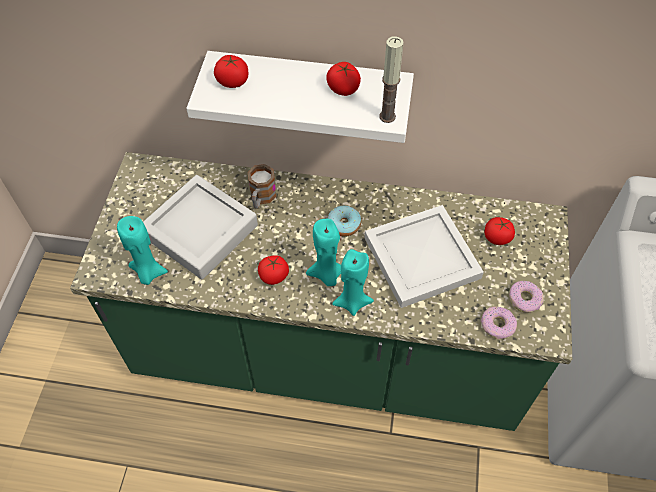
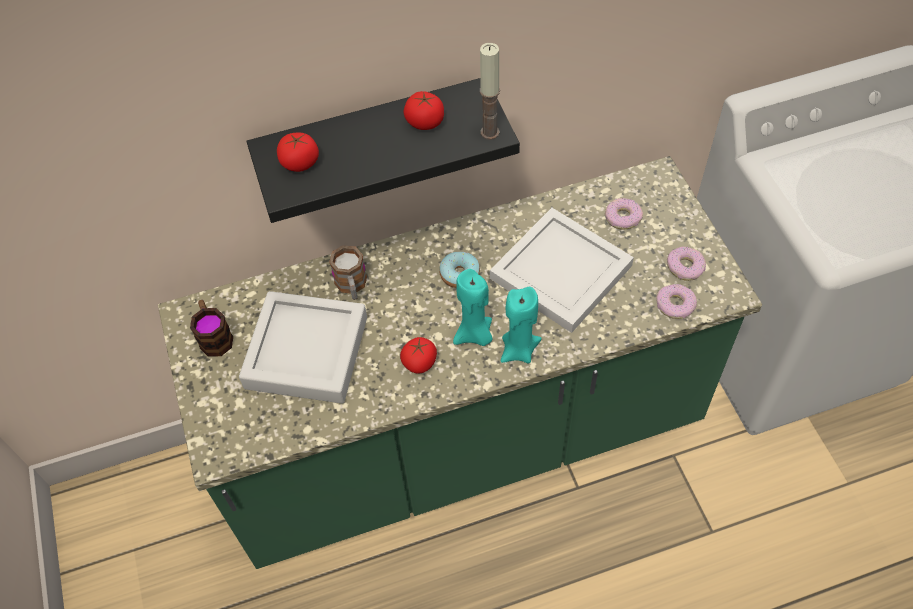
camera: 25 degrees left, 0 degrees up
turquoise candle [117,216,168,285] -> none
white shelf [186,51,414,143] -> black shelf [246,78,520,223]
tomato [485,217,515,245] -> donut [605,198,643,230]
none -> mug [190,300,233,357]

